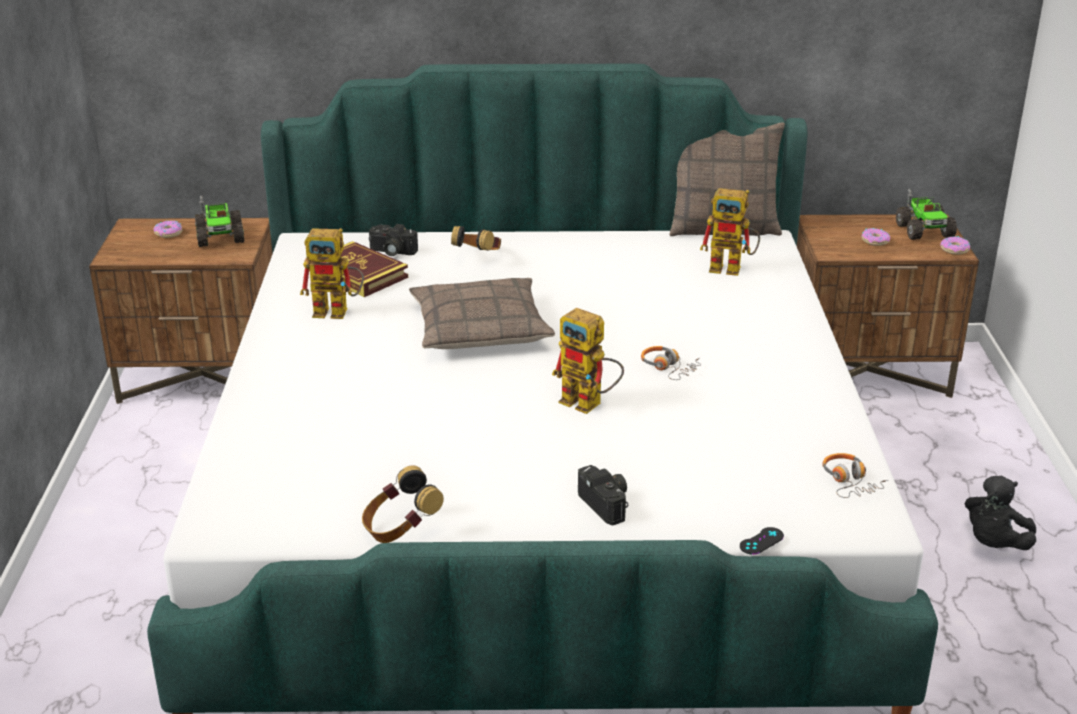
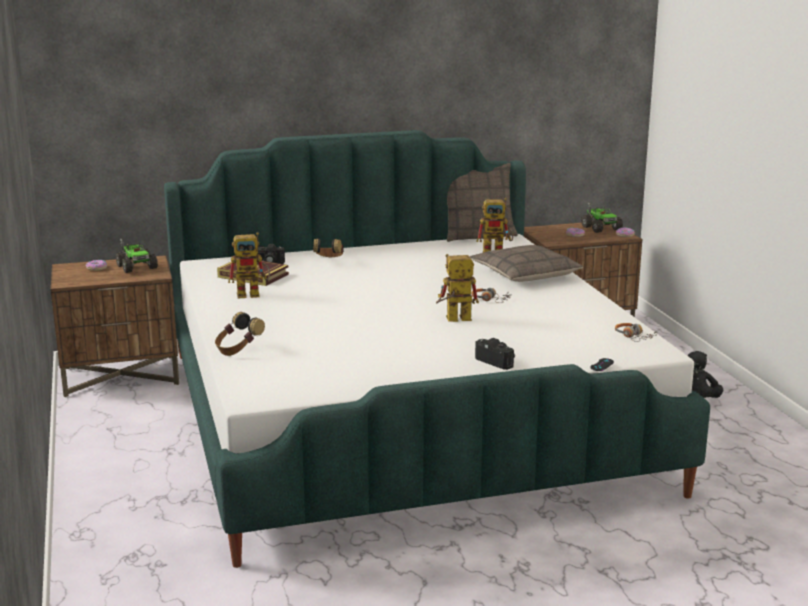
camera: 15 degrees left, 10 degrees down
headphones [362,465,444,543] -> headphones moved to [215,312,265,356]
pillow [409,278,555,349] -> pillow moved to [470,245,583,282]
toy robot [552,308,624,414] -> toy robot turned 150 degrees clockwise [436,254,479,322]

